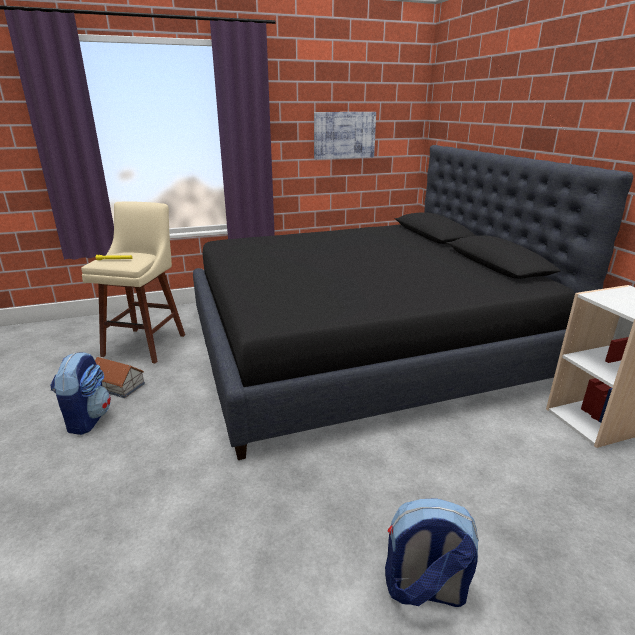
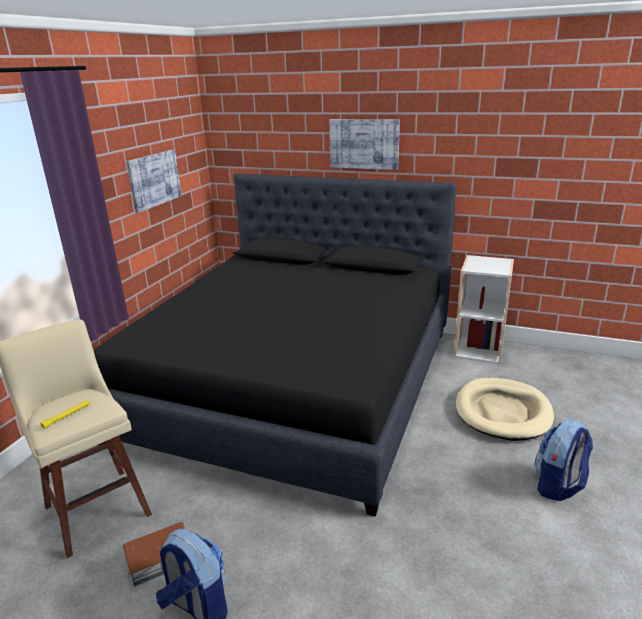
camera: 50 degrees left, 0 degrees up
none -> picture [329,119,400,170]
none -> beige dog bed [456,378,554,441]

